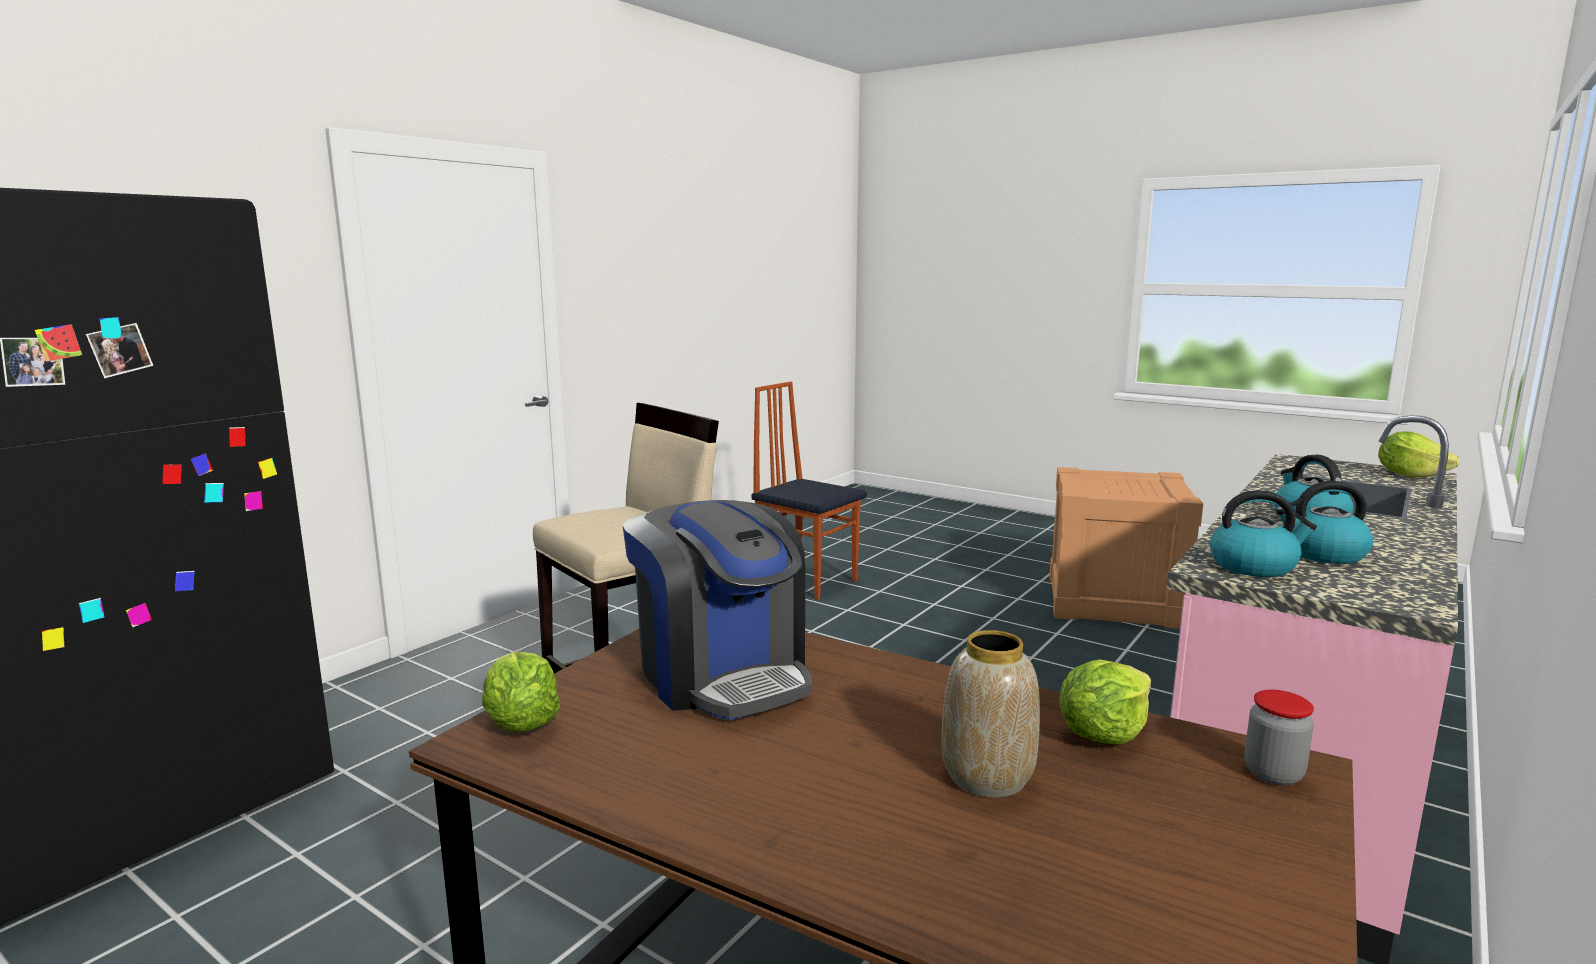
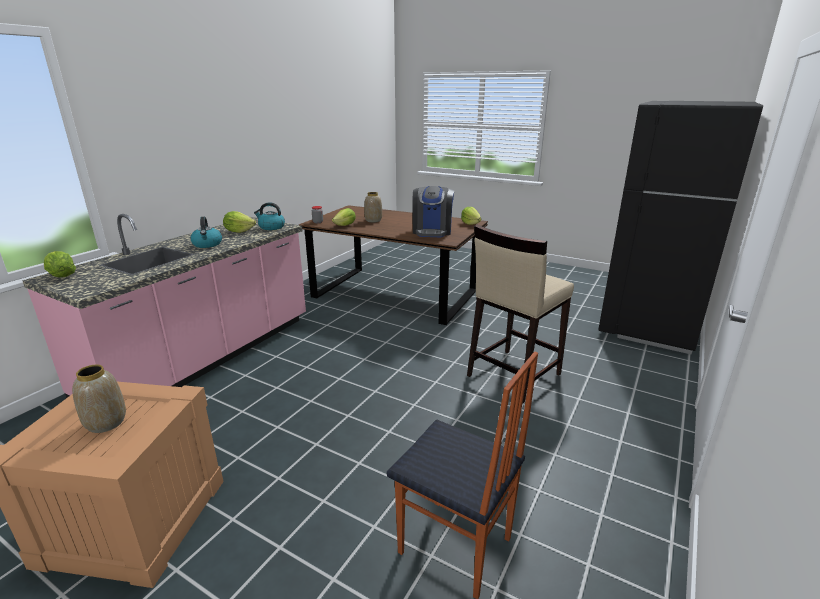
camera: 175 degrees right, 10 degrees up
coffee machine [623,500,812,720] -> coffee machine turned 135 degrees counterclockwise [413,186,454,237]
kettle [1276,481,1373,564] -> lettuce [223,211,256,233]
none -> vase [72,365,126,433]

